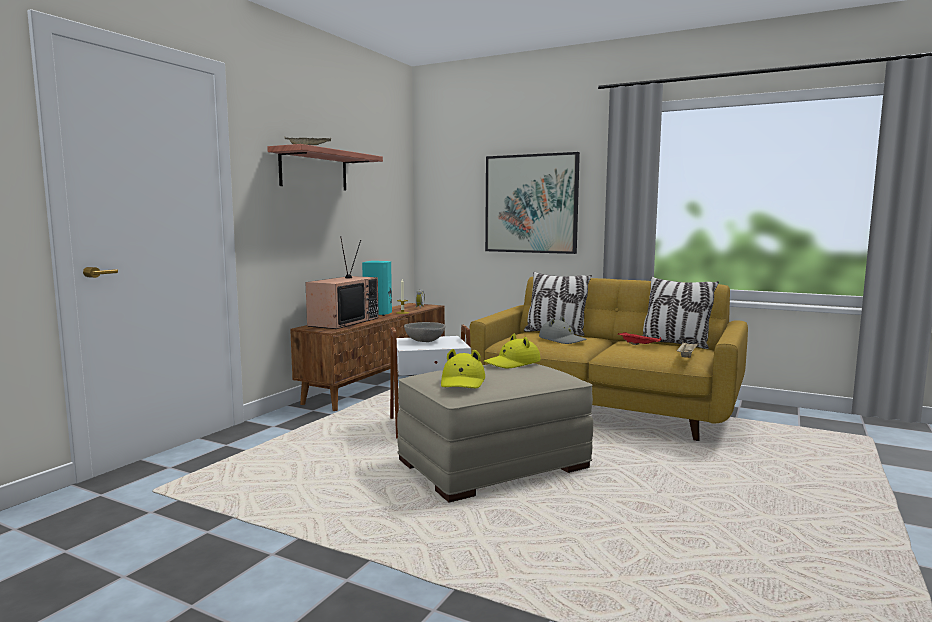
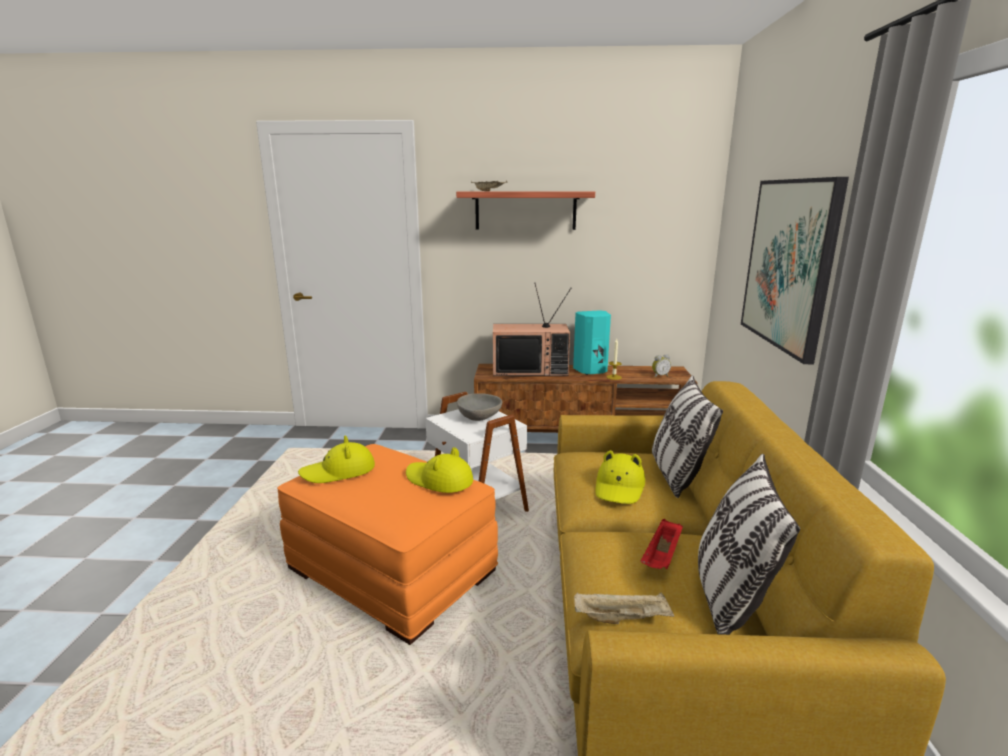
camera: 65 degrees right, 10 degrees up
beige ottoman [397,363,593,503] -> orange ottoman [277,444,498,645]
grey hat [539,316,587,344] -> yellow hat [595,450,645,504]

